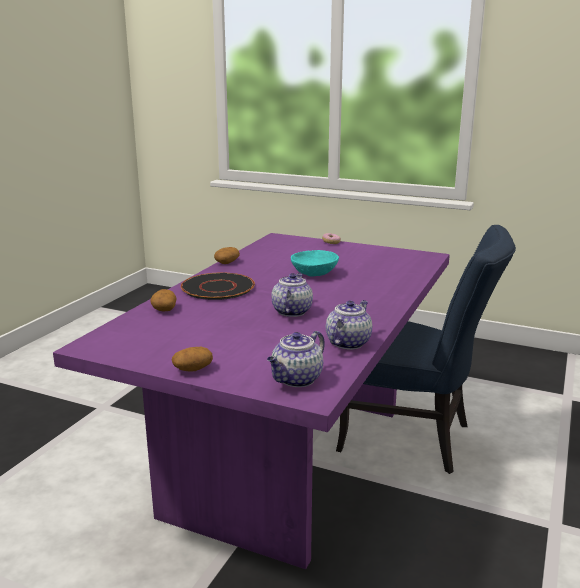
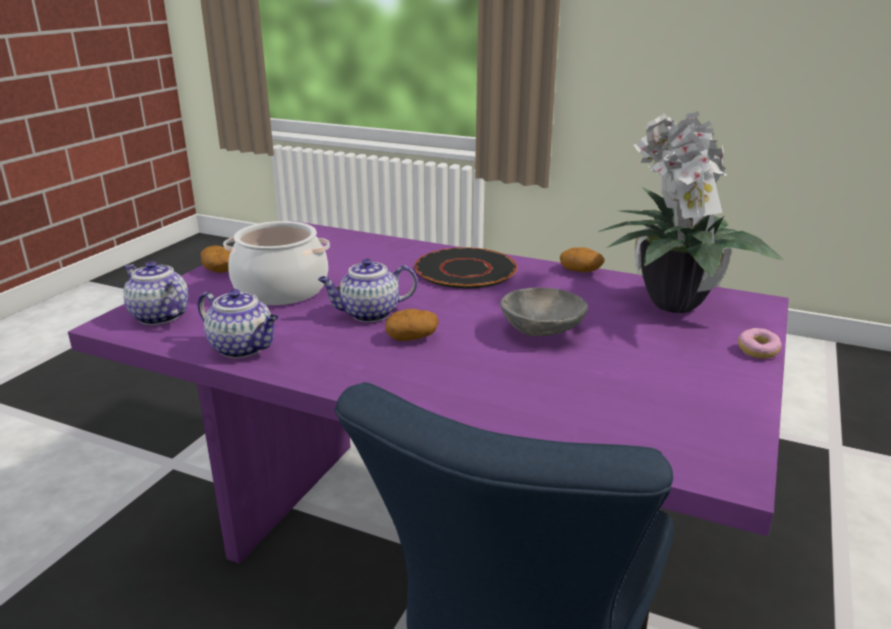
camera: 90 degrees right, 5 degrees up
potato [150,289,176,312] -> potato moved to [385,309,439,341]
teapot [271,273,313,317] -> teapot turned 150 degrees clockwise [318,259,417,322]
turquoise bowl [291,250,339,277] -> grey bowl [500,288,588,337]
none -> cooking pot [223,221,330,305]
none -> potted plant [598,111,784,313]

